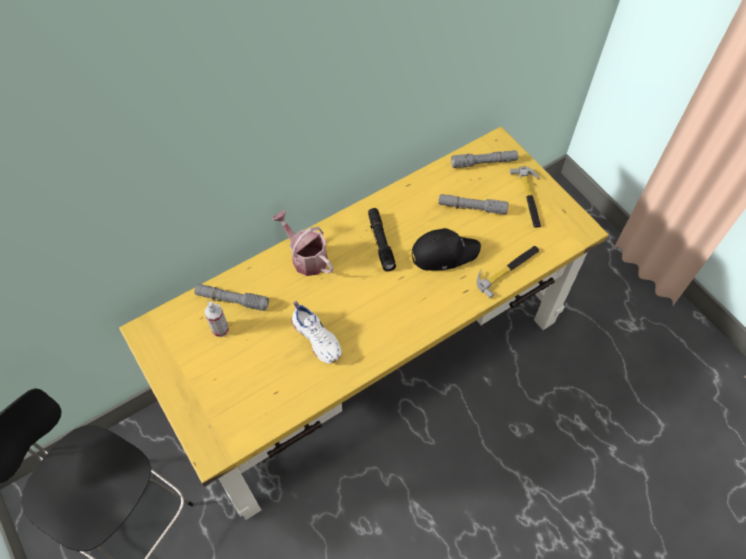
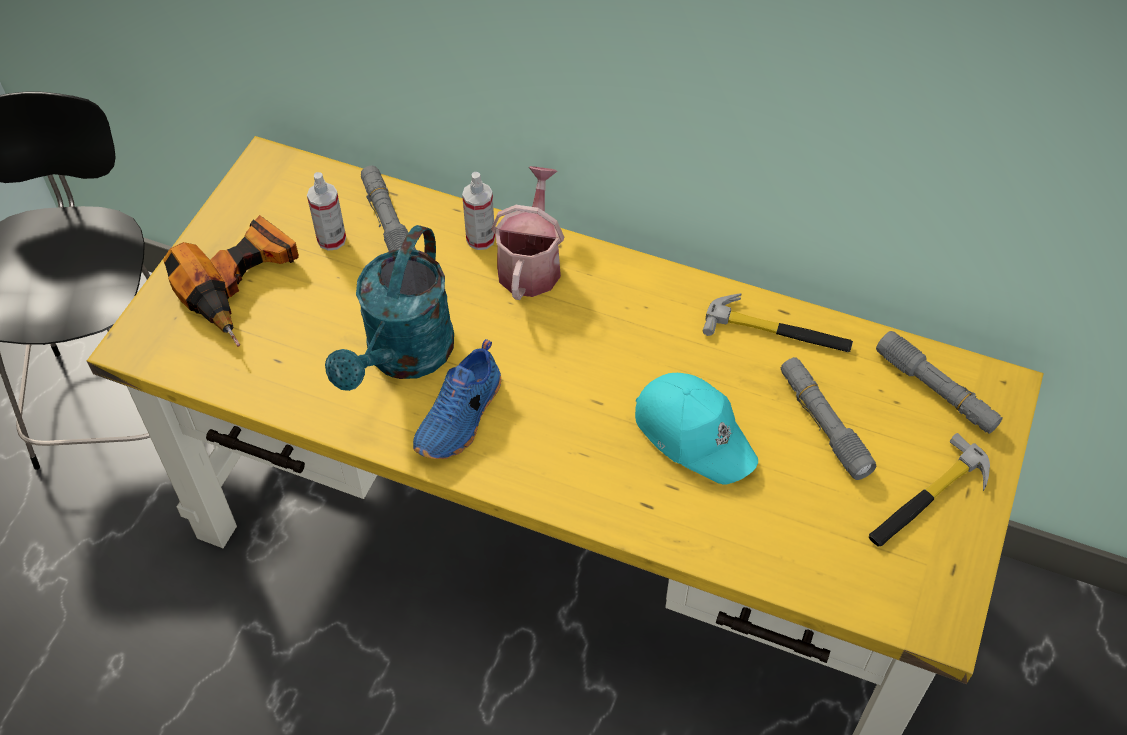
camera: 55 degrees right, 5 degrees down
white shoe [291,301,342,364] -> turquoise watering can [325,225,454,391]
black flashlight [368,208,396,271] -> none
black cap [412,228,481,271] -> turquoise cap [635,373,758,485]
hammer [477,246,539,298] -> hammer moved to [702,293,853,352]
none -> power drill [163,215,299,347]
none -> blue shoe [413,339,501,459]
none -> spray bottle [462,172,495,250]

